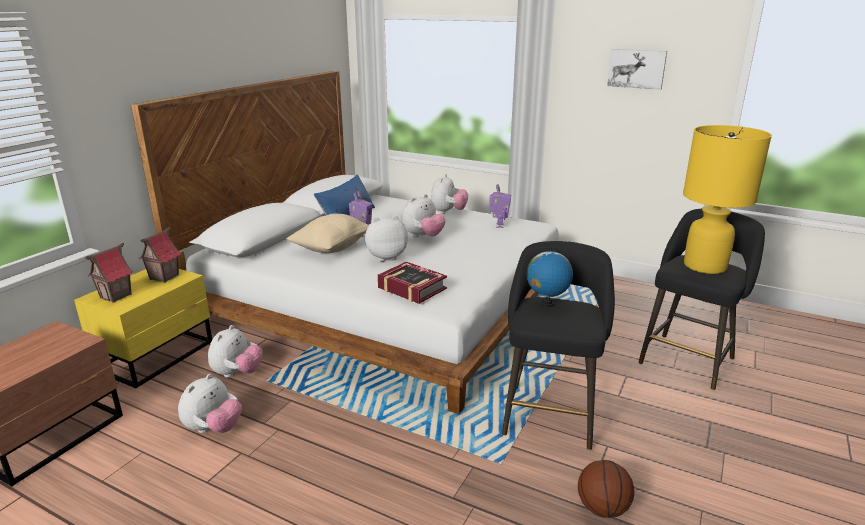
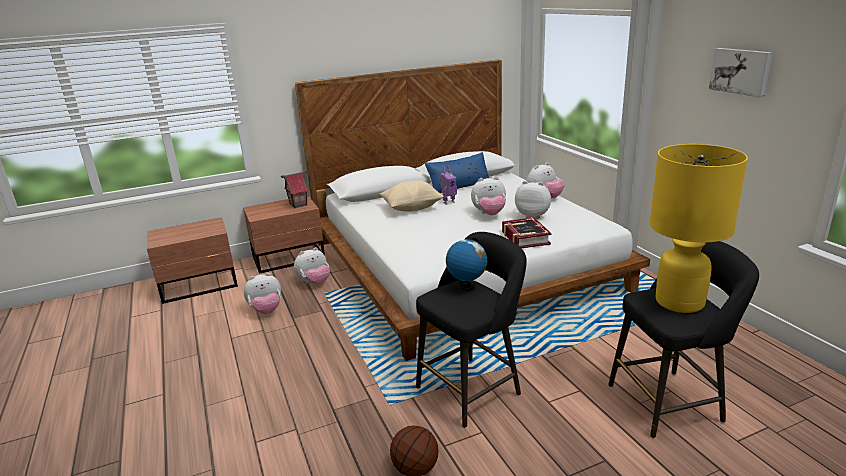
camera: 40 degrees right, 0 degrees up
yellow nightstand [74,269,212,388] -> brown nightstand [243,196,325,274]
toy house [85,243,133,303] -> none
plush toy [365,216,408,261] -> plush toy moved to [515,181,551,219]
book [378,262,447,304] -> book moved to [502,217,551,248]
toy robot [489,184,511,228] -> none

